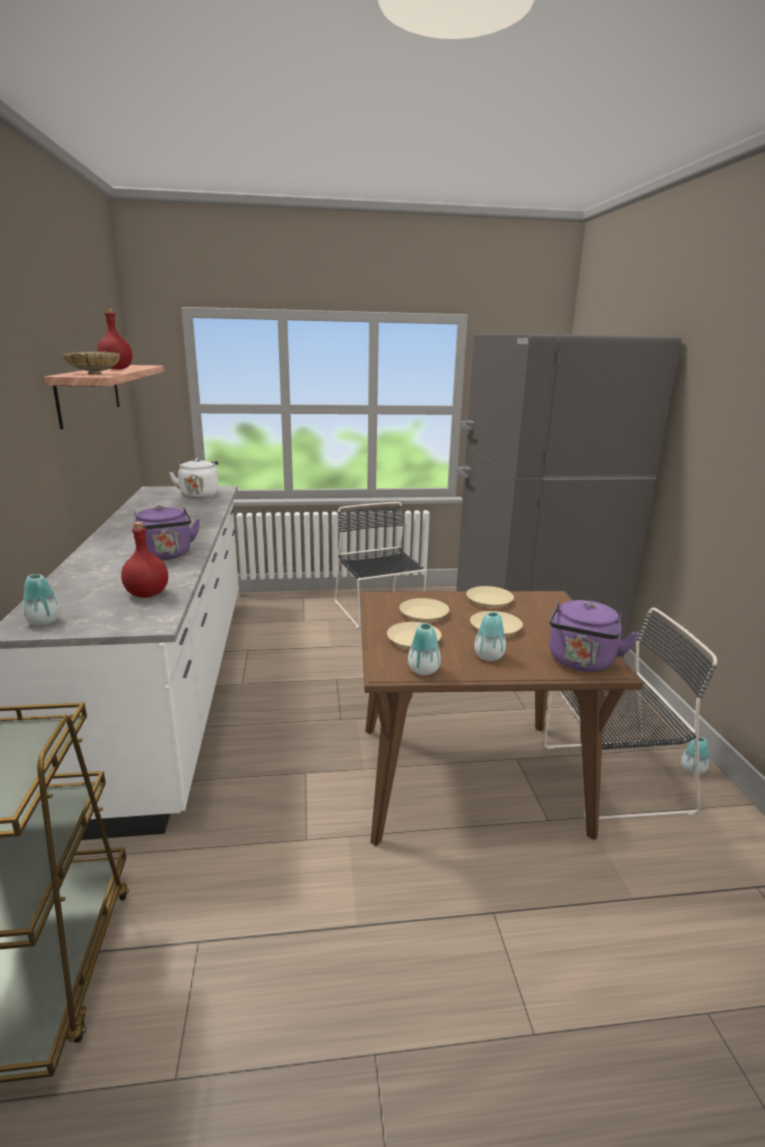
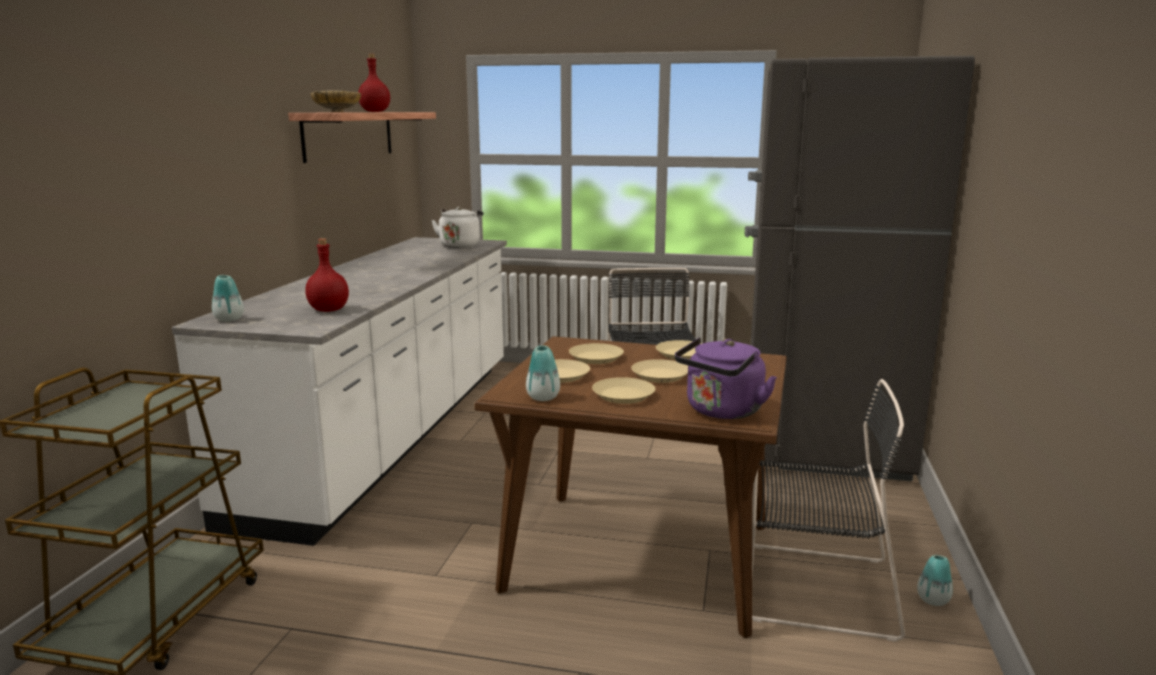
camera: 20 degrees right, 5 degrees down
purple kettle [133,505,200,560] -> none
vase [474,612,506,661] -> beige plate [592,377,655,404]

